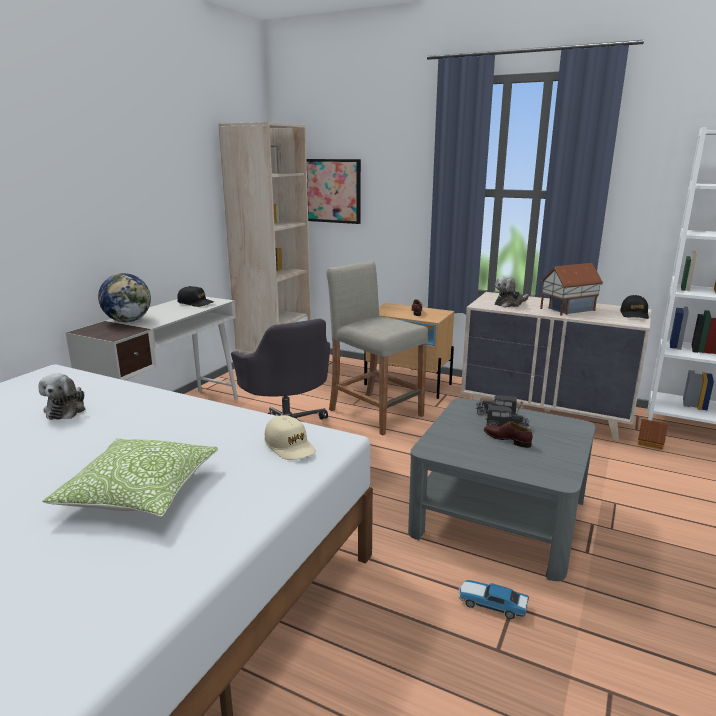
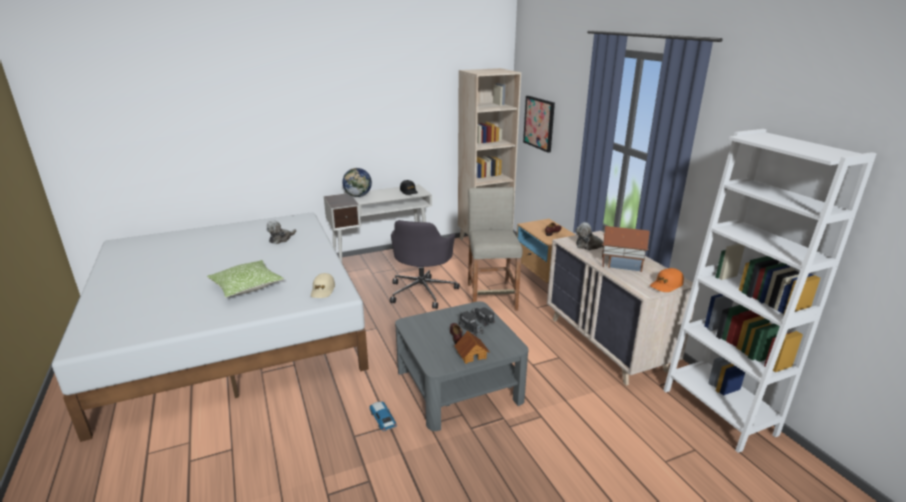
camera: 40 degrees right, 5 degrees up
black cap [620,295,649,319] -> orange cap [650,268,684,292]
toy house [638,419,668,450] -> toy house moved to [454,330,490,364]

